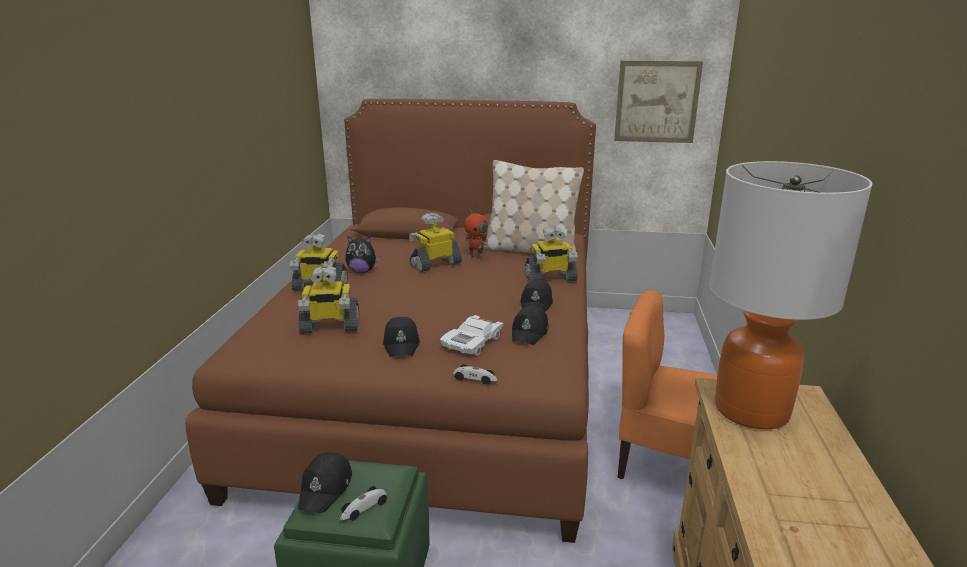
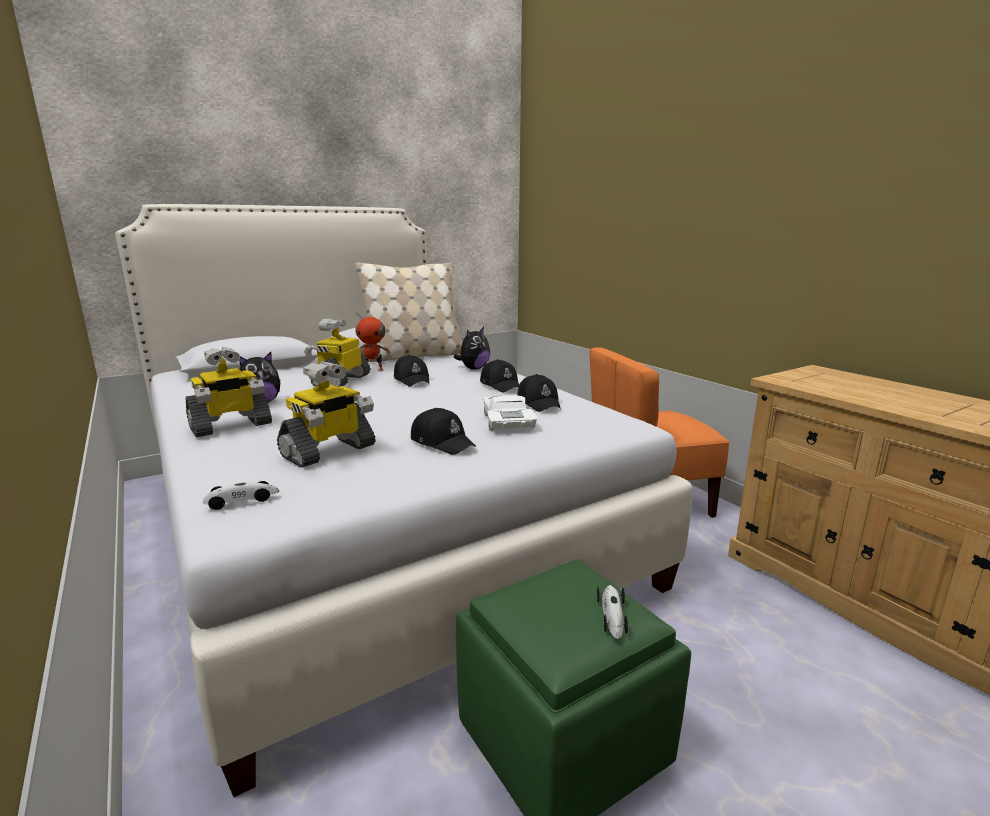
camera: 40 degrees left, 5 degrees down
brown bed [185,99,596,543] -> white bed [115,204,692,797]
black cap [298,453,352,513] -> black cap moved to [394,355,429,387]
toy car [453,364,498,384] -> toy car moved to [203,481,279,510]
toy robot [525,226,578,282] -> plush toy [454,327,490,370]
picture [614,61,703,143] -> none
table lamp [709,161,872,429] -> none

